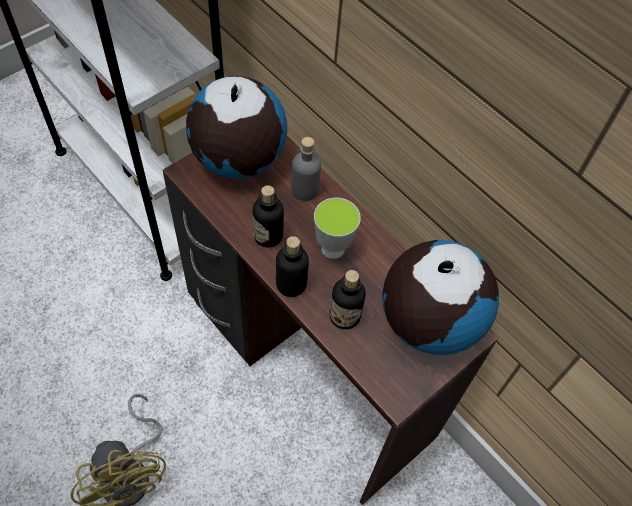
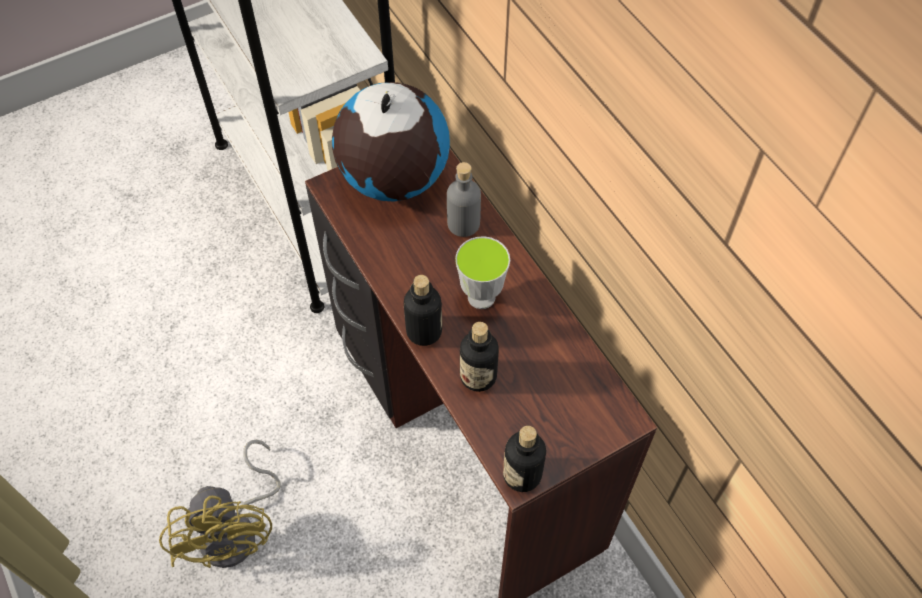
camera: 15 degrees right, 0 degrees up
bottle [252,185,284,248] -> bottle moved to [503,426,546,492]
globe [382,240,499,355] -> none

